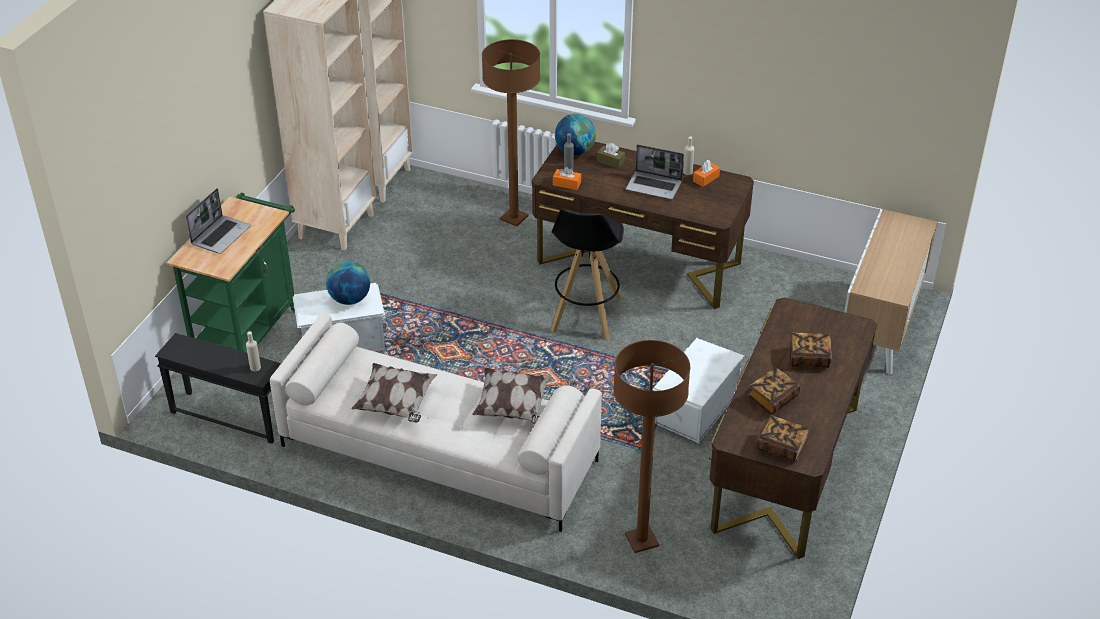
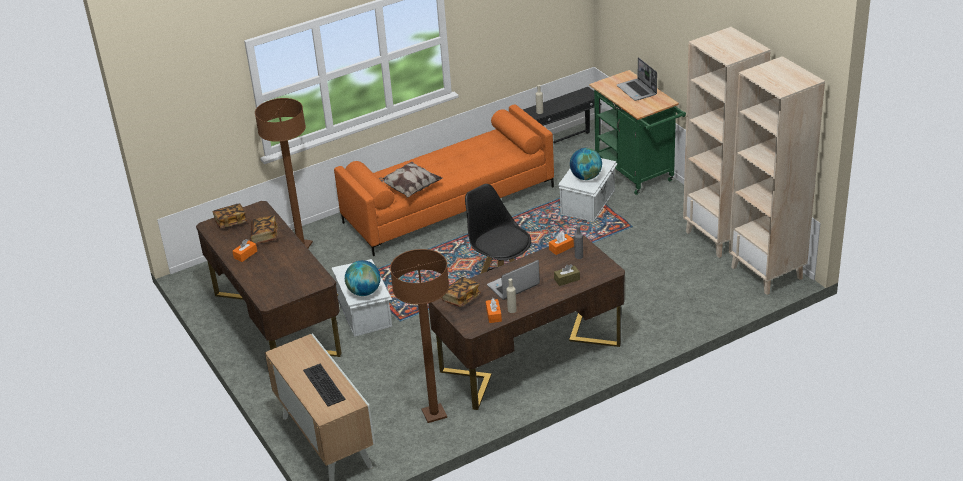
camera: 130 degrees right, 5 degrees down
white sofa [270,314,602,532] -> orange sofa [334,105,554,256]
pillow [351,363,438,423] -> none
brown floor lamp [482,39,540,226] -> brown floor lamp moved to [390,249,449,423]
globe [555,114,596,155] -> globe moved to [345,260,381,296]
book [790,332,832,368] -> book moved to [441,277,481,307]
none -> orange tissue box [232,239,257,262]
none -> keyboard [303,364,346,406]

